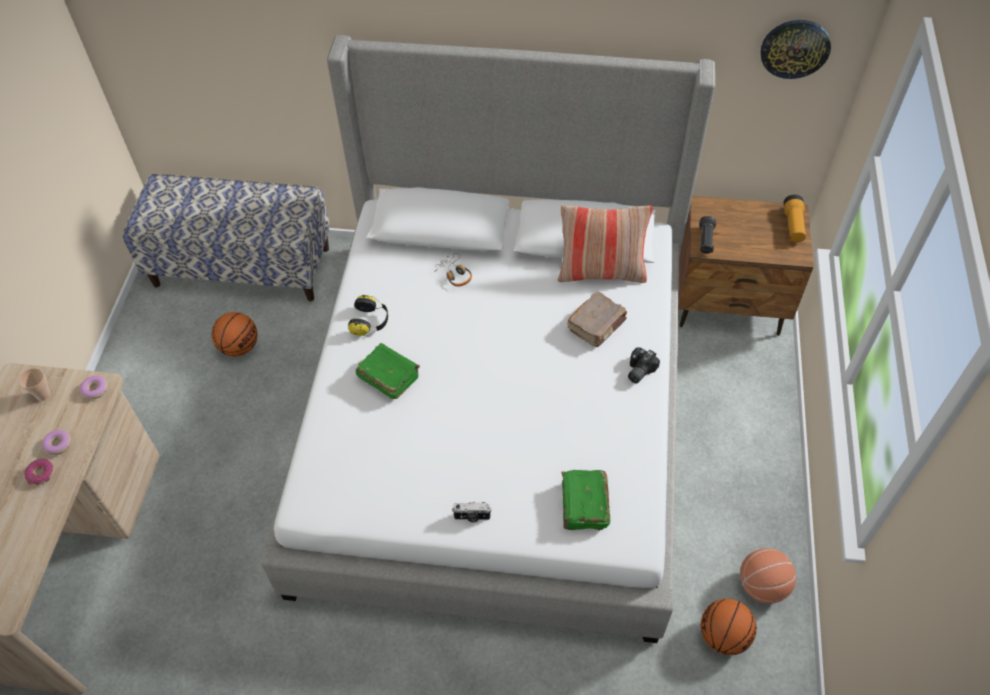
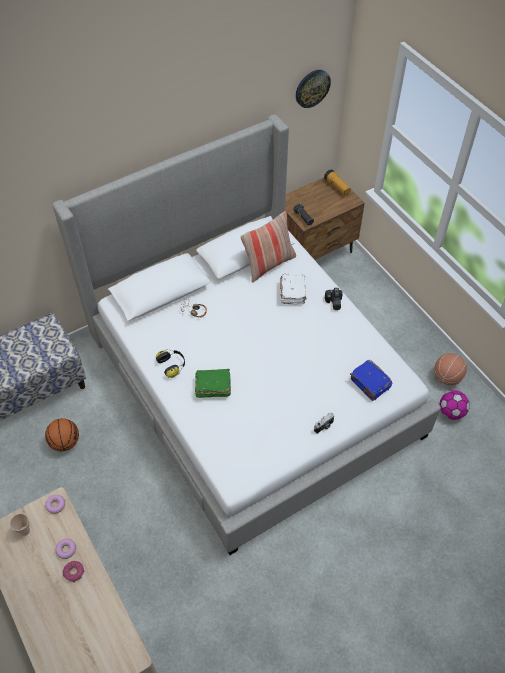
camera: 40 degrees left, 0 degrees up
green book [561,470,610,531] -> blue book [350,360,392,401]
brown book [567,292,627,347] -> white book [280,274,306,305]
basketball [701,599,757,655] -> football [440,390,470,420]

